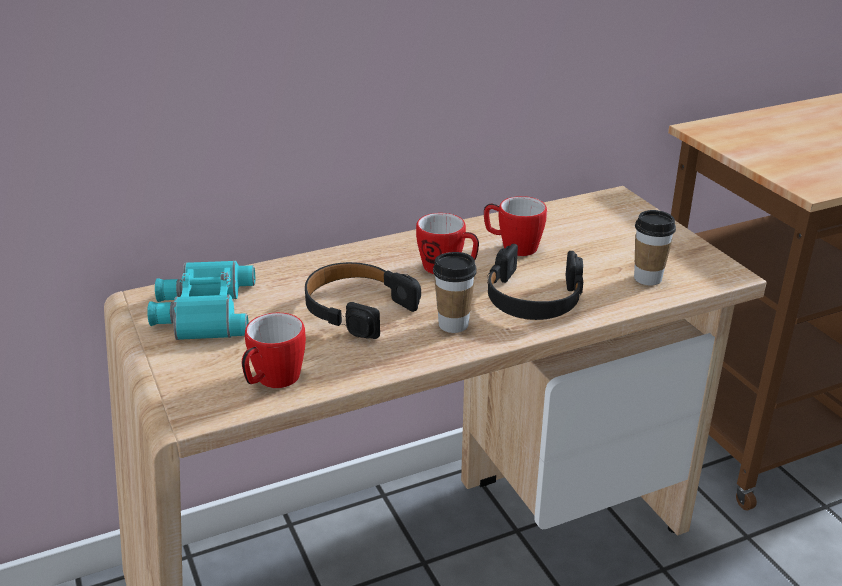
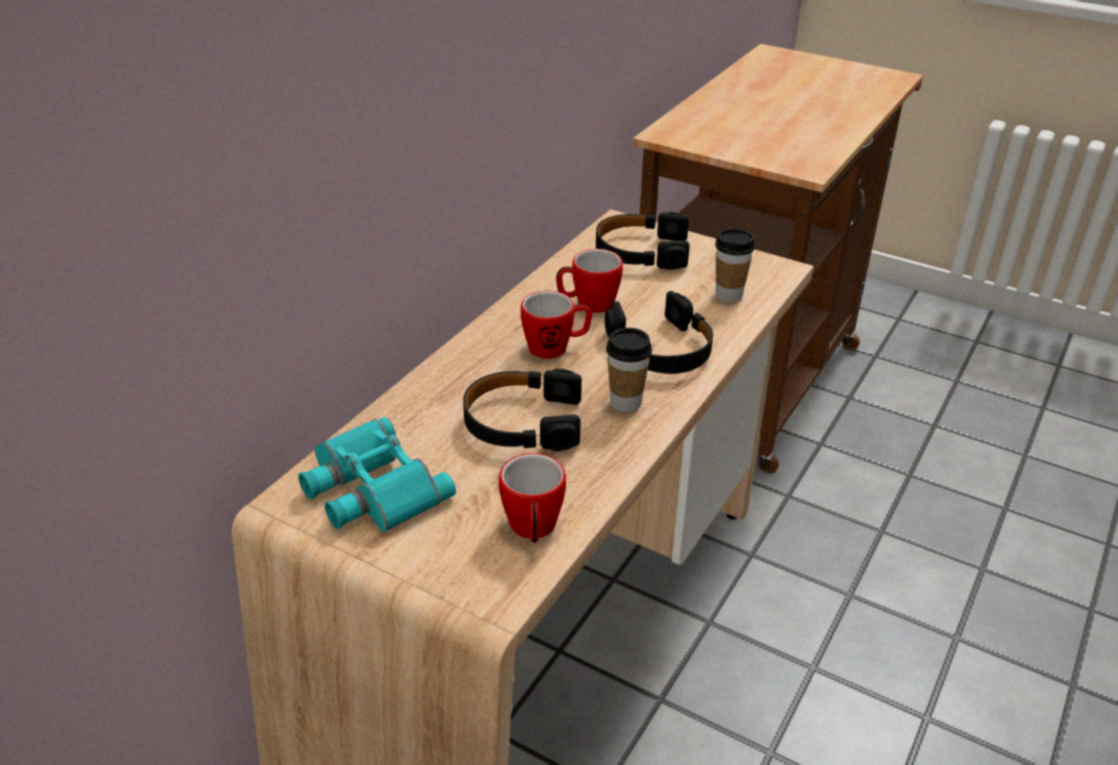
camera: 35 degrees left, 5 degrees up
none -> black headphones [596,212,690,270]

